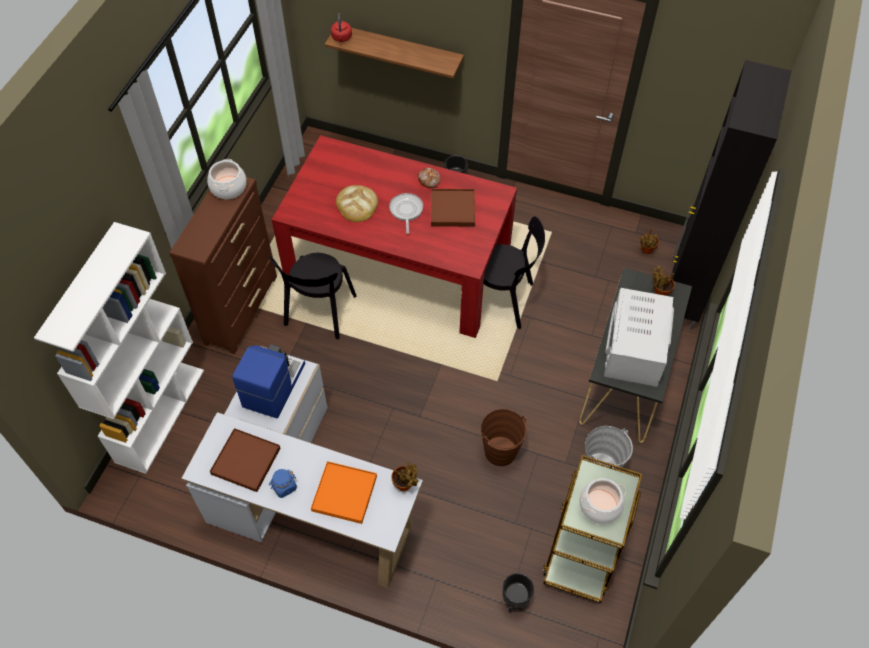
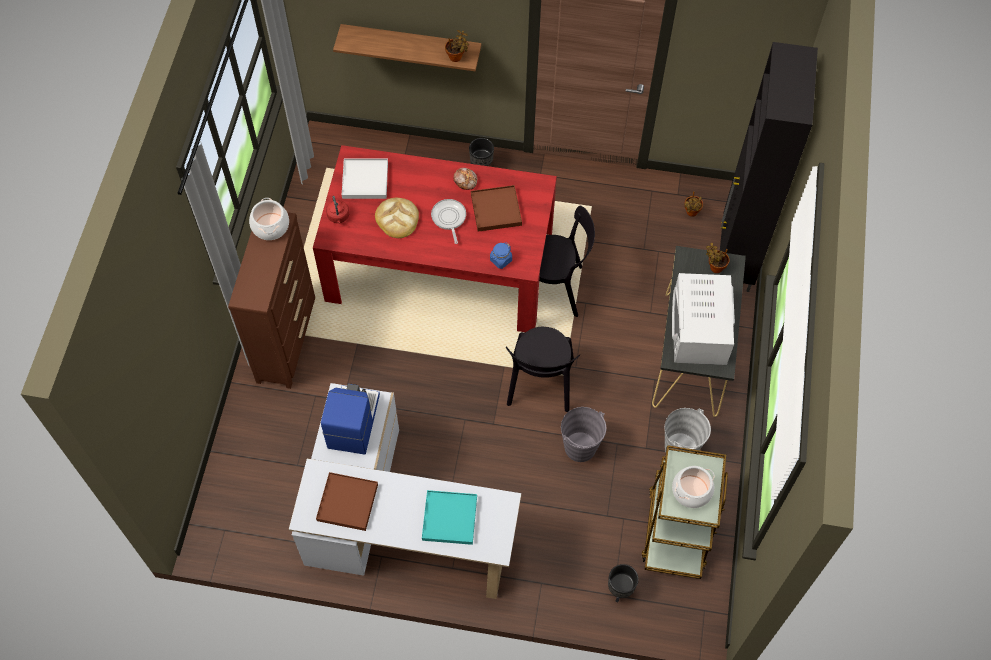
camera: 10 degrees left, 5 degrees up
white bookcase [34,222,204,474] -> none
blue jar [269,469,297,498] -> blue jar moved to [490,243,512,269]
black chair [270,253,356,339] -> black chair moved to [506,327,580,412]
orange tray [311,461,377,524] -> turquoise tray [422,490,477,545]
red kettle [331,13,352,42] -> red kettle moved to [326,196,349,224]
potted plant [391,462,418,491] -> potted plant moved to [445,30,469,62]
brown bucket [481,409,527,466] -> grey bucket [561,407,606,462]
none -> white tray [342,158,388,199]

